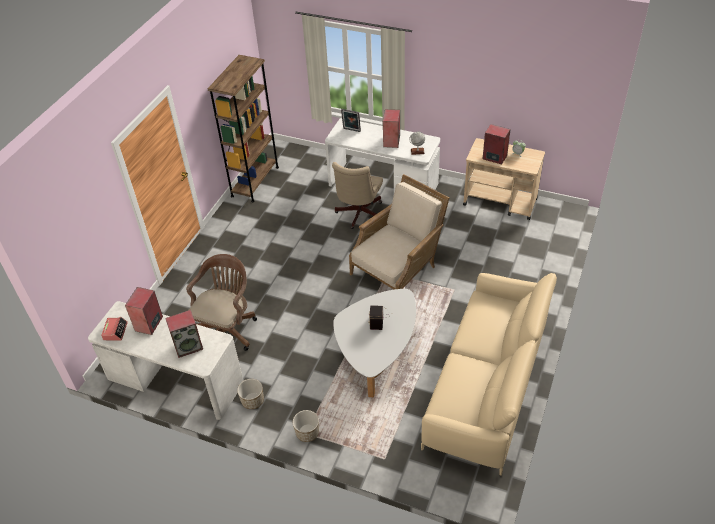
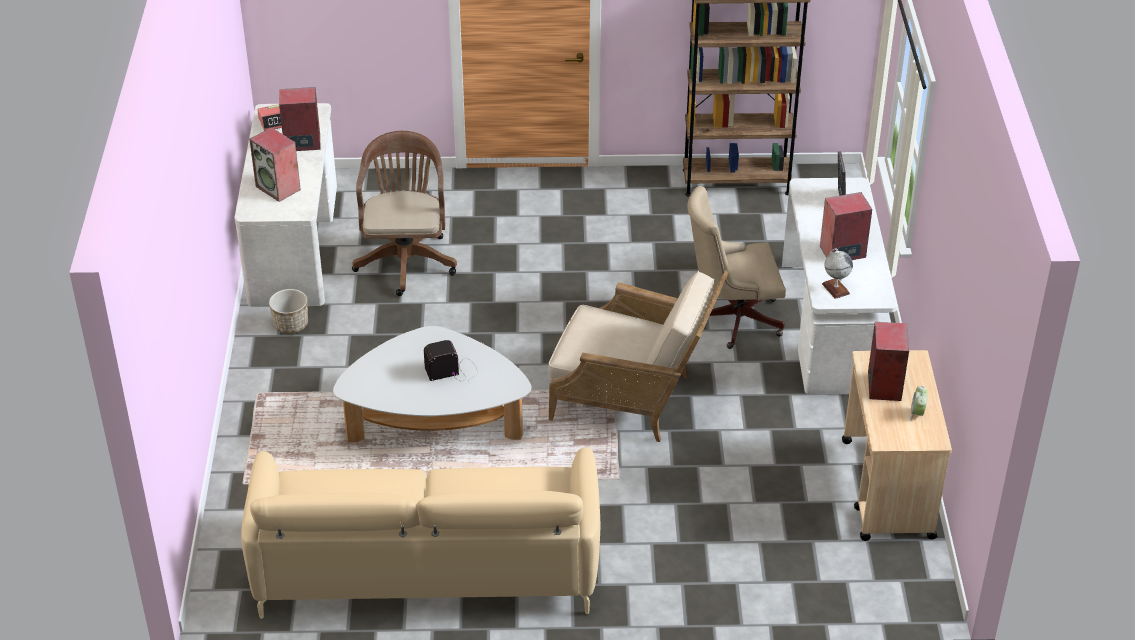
camera: 65 degrees right, 5 degrees down
brown office chair [186,254,257,351] -> brown office chair turned 90 degrees counterclockwise [352,131,457,296]
planter [293,410,319,442] -> none

